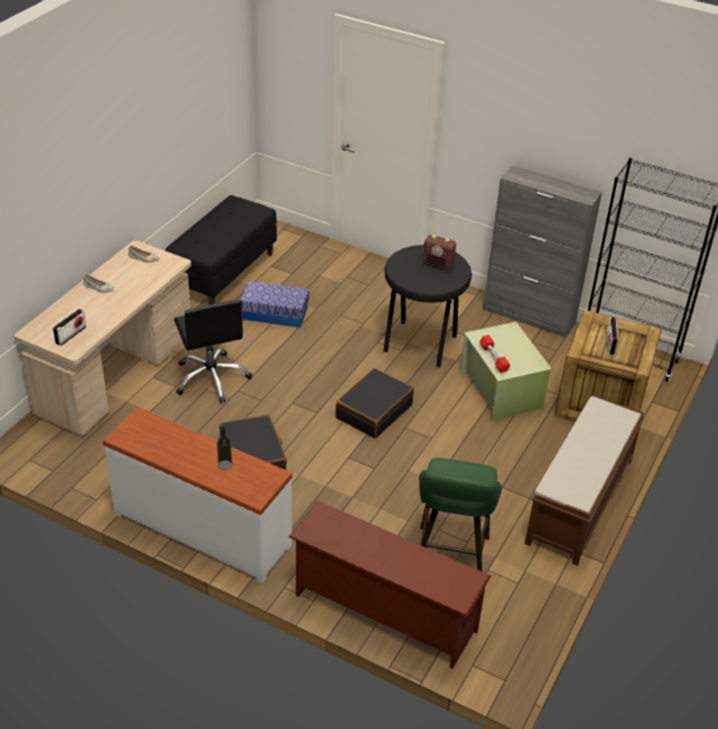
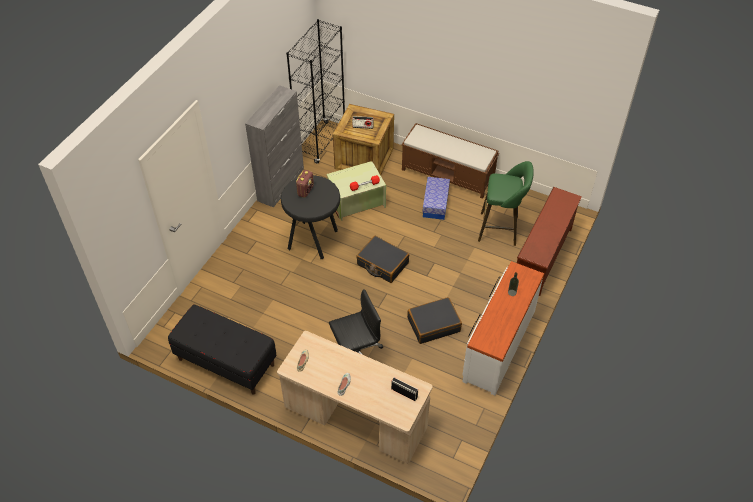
camera: 90 degrees left, 10 degrees up
storage box [241,281,309,328] -> storage box moved to [422,177,450,220]

